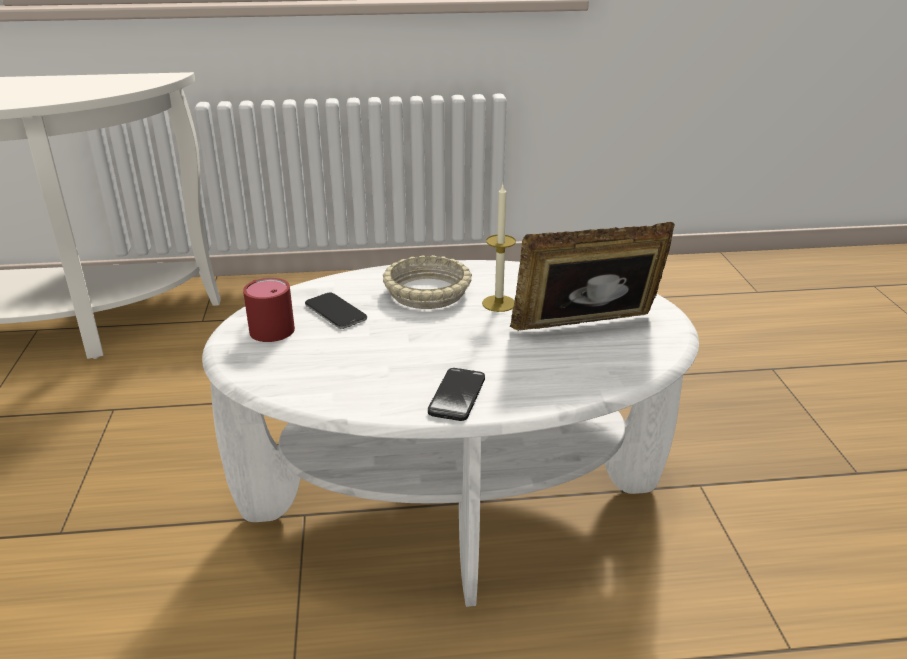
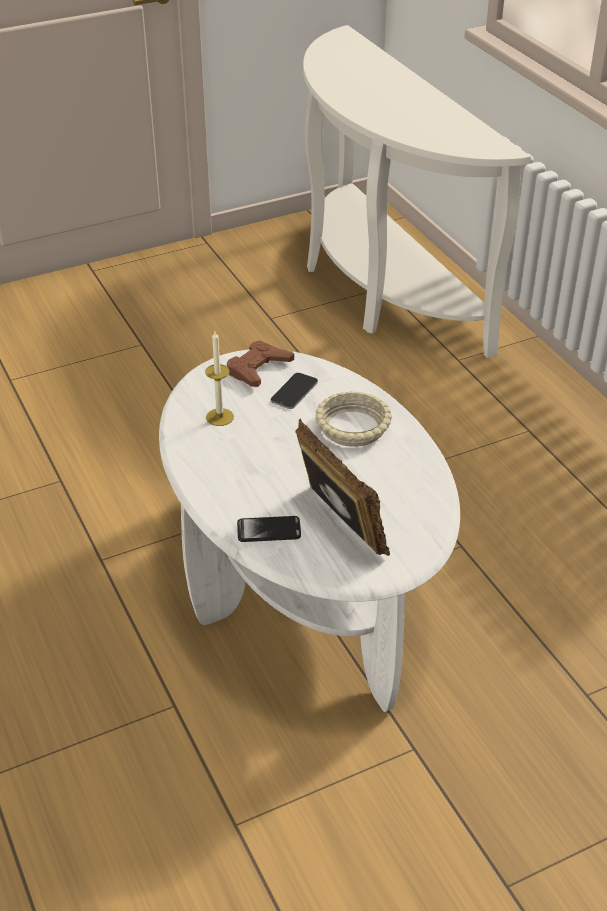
camera: 70 degrees right, 10 degrees up
red mug [243,278,295,342] -> brown game controller [227,340,294,387]
phone [428,368,485,421] -> phone moved to [237,516,301,542]
candle [482,185,516,312] -> candle moved to [205,331,234,426]

